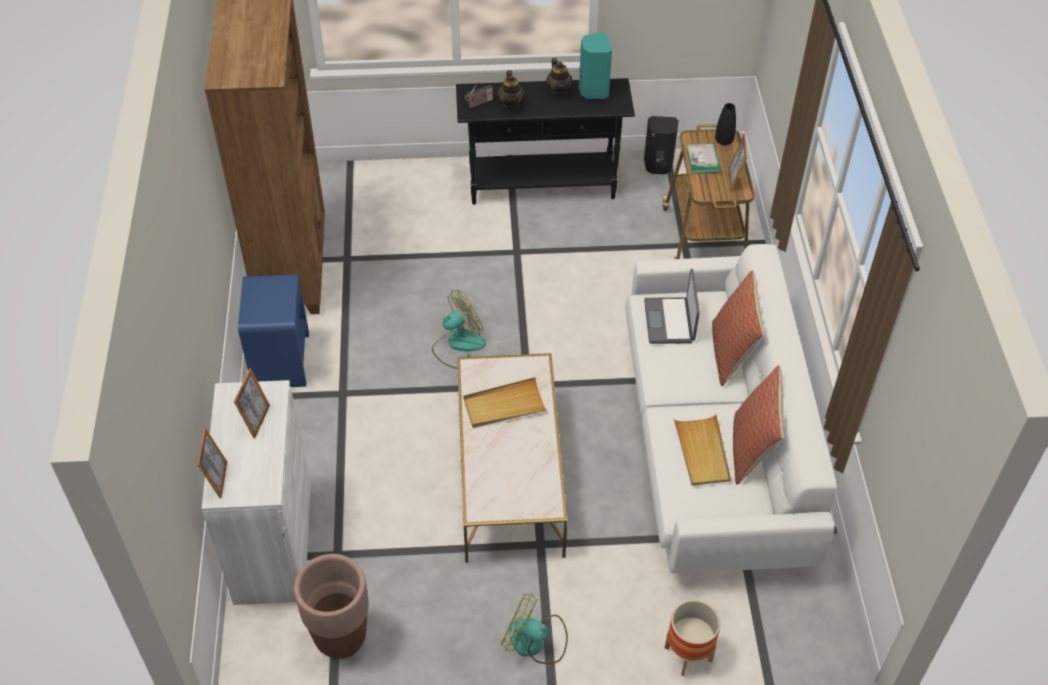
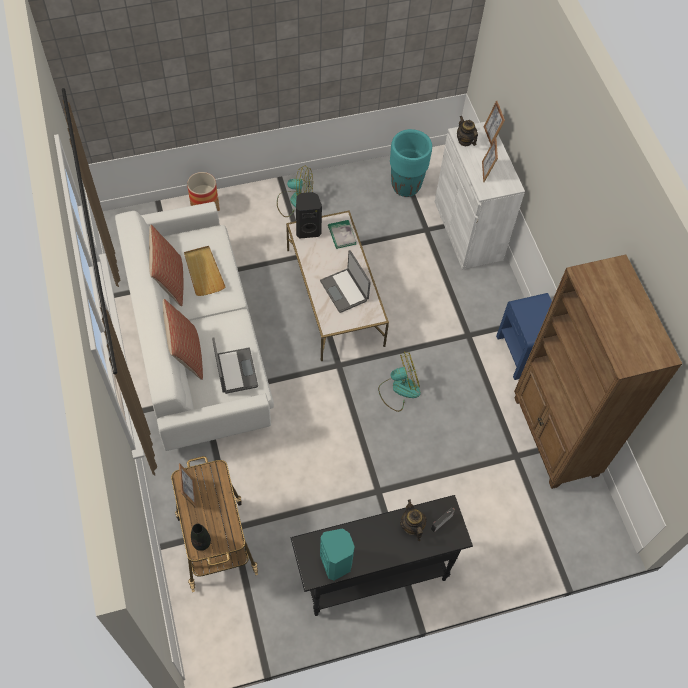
camera: 165 degrees right, 10 degrees up
brown planter [294,554,369,659] -> turquoise planter [390,129,432,197]
fan [432,290,486,369] -> fan turned 150 degrees counterclockwise [378,351,421,412]
beige tray [463,377,547,428] -> laptop [320,250,371,313]
teapot [546,58,572,97] -> teapot moved to [457,116,478,146]
black speaker [644,116,679,175] -> black speaker moved to [296,192,322,238]
book [686,143,721,174] -> book moved to [328,220,357,249]

